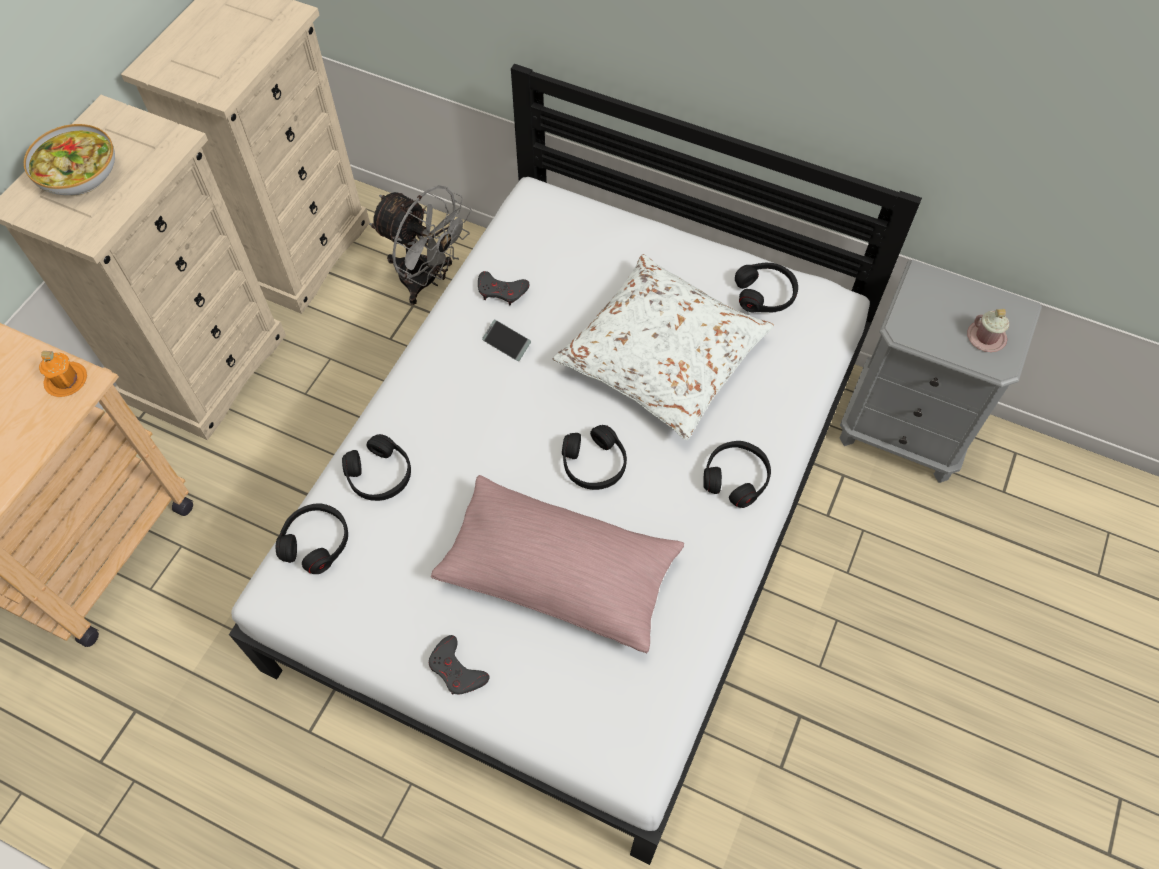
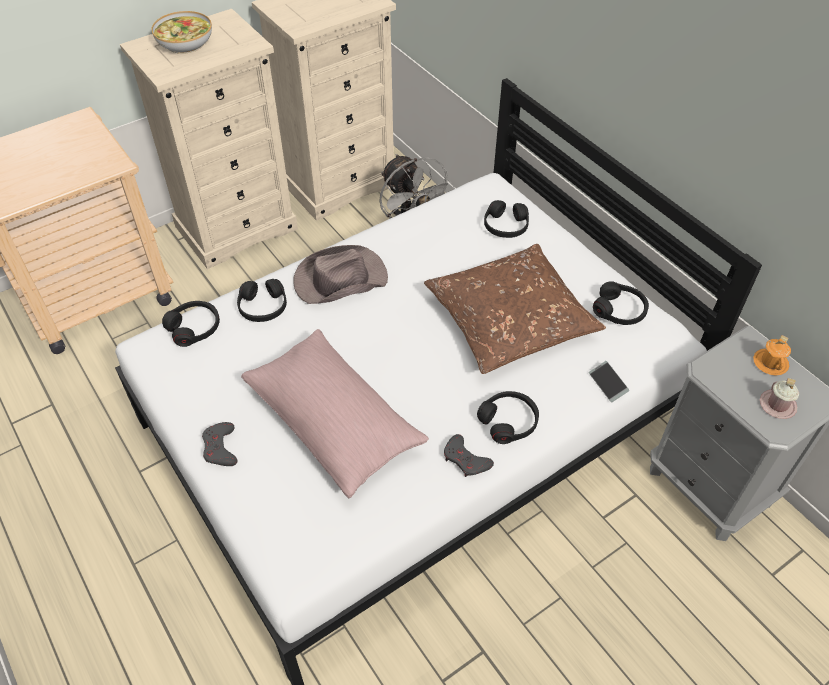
camera: 30 degrees right, 10 degrees down
orange mug [39,351,87,397] -> orange mug moved to [753,335,791,375]
grey game controller [478,271,529,305] -> grey game controller moved to [444,434,494,477]
phone [482,320,531,361] -> phone moved to [589,361,629,402]
white pillow [552,254,774,440] -> brown pillow [424,244,606,374]
black headphones [562,425,627,490] -> black headphones moved to [484,200,529,238]
none -> brown hat [293,245,388,304]

